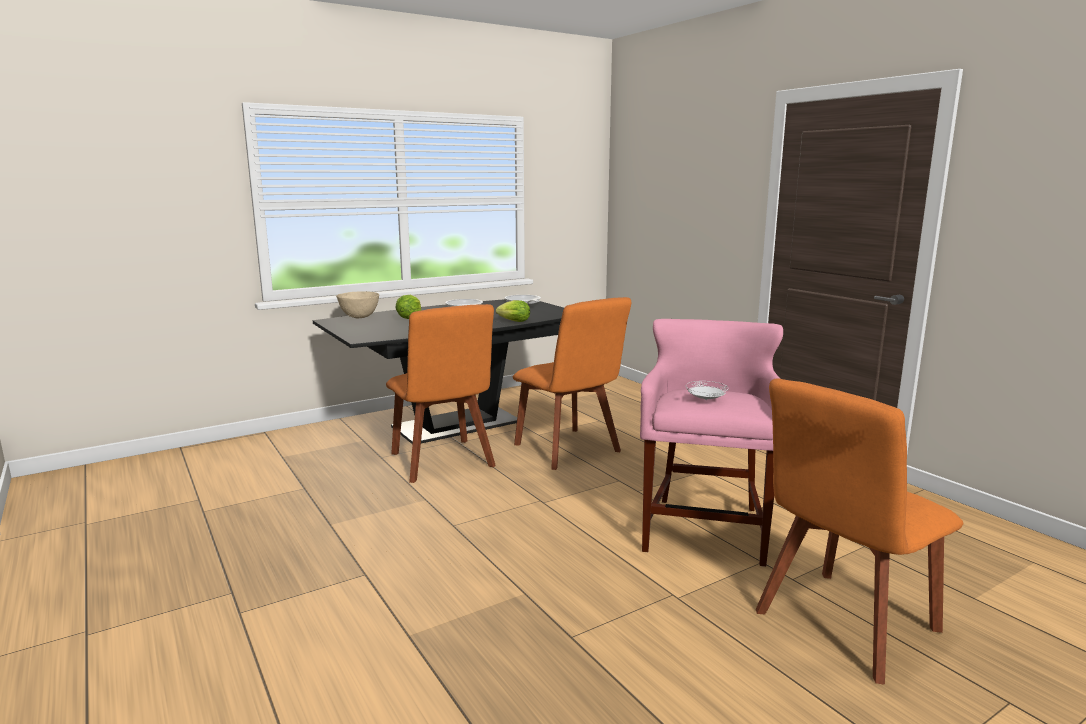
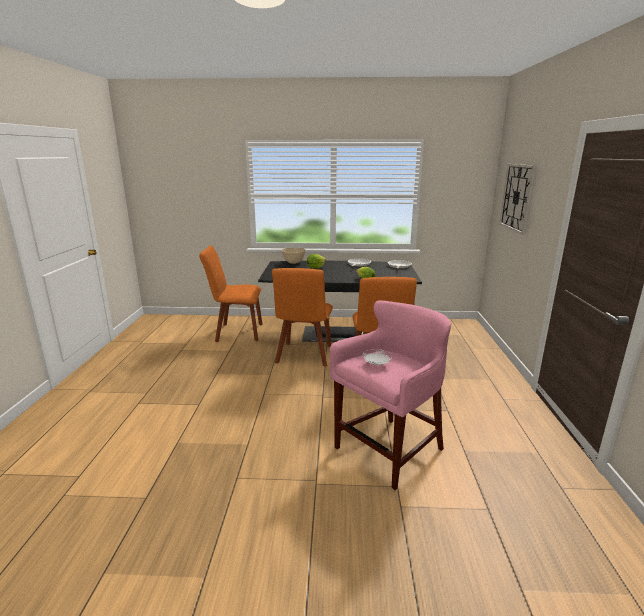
camera: 35 degrees right, 5 degrees up
orange chair [756,378,963,685] -> orange chair moved to [199,245,263,342]
none -> wall clock [499,164,536,235]

